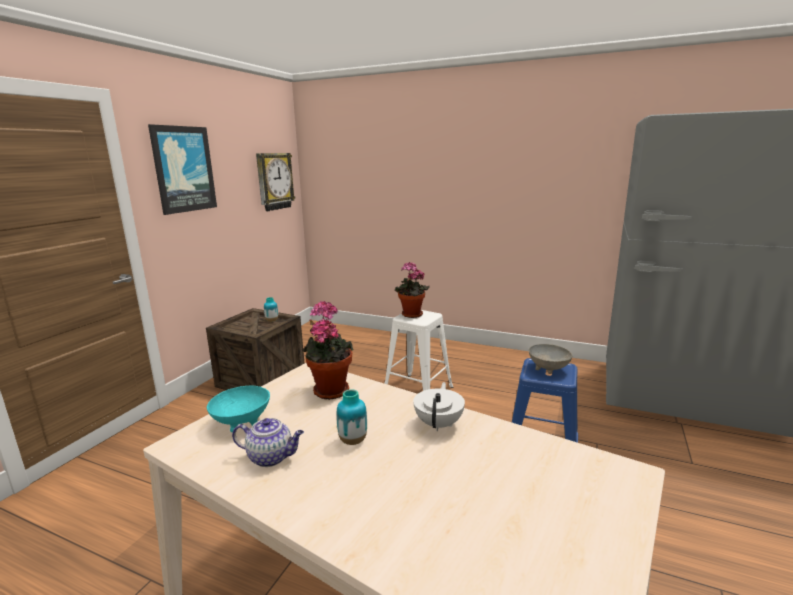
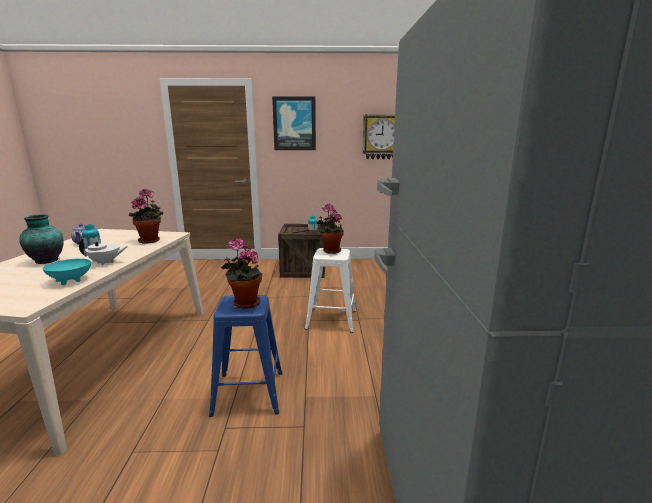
camera: 65 degrees right, 0 degrees up
turquoise bowl [207,386,270,432] -> turquoise bowl moved to [43,259,91,285]
grey bowl [528,344,572,374] -> potted plant [221,237,262,309]
none -> vase [19,214,63,264]

